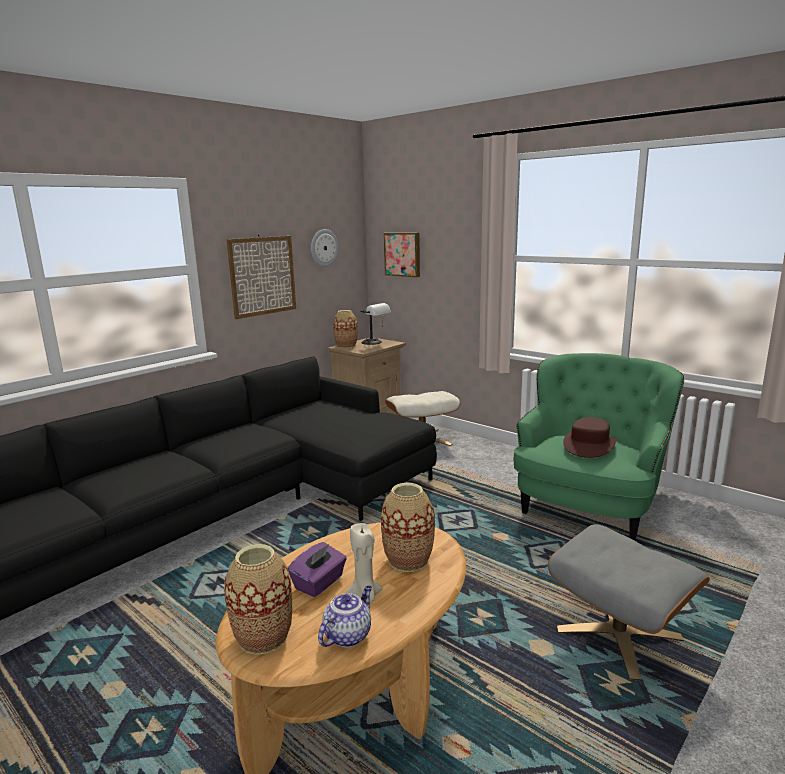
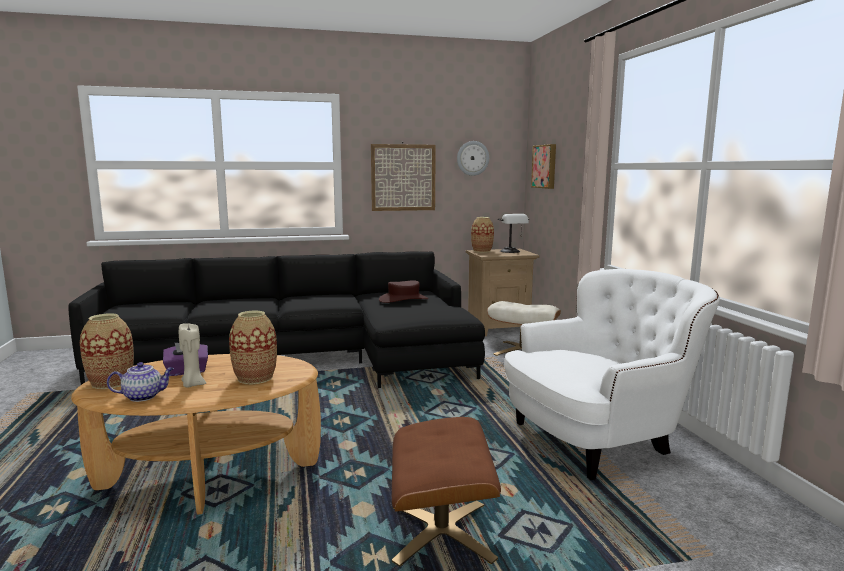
camera: 35 degrees right, 5 degrees down
green armchair [514,353,684,541] -> white armchair [504,269,720,480]
grey ottoman [548,524,710,681] -> brown ottoman [392,417,501,567]
brown hat [563,417,617,458] -> brown hat moved to [379,280,429,303]

